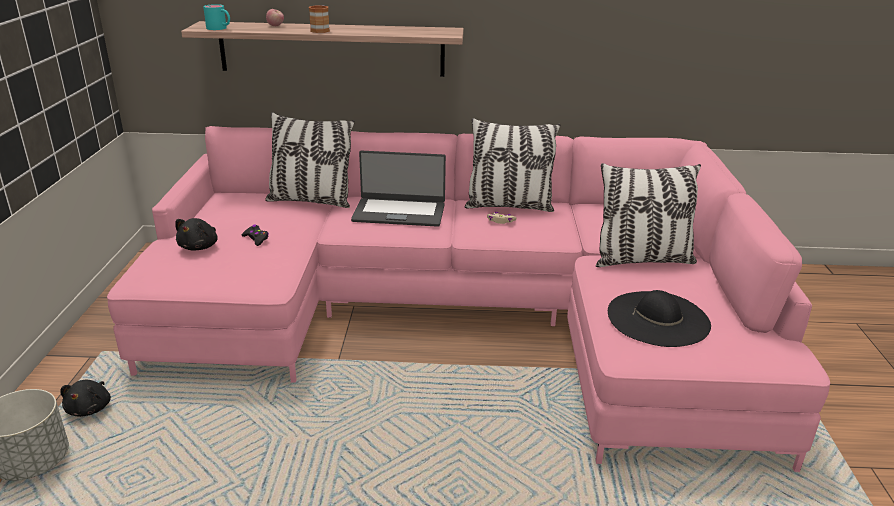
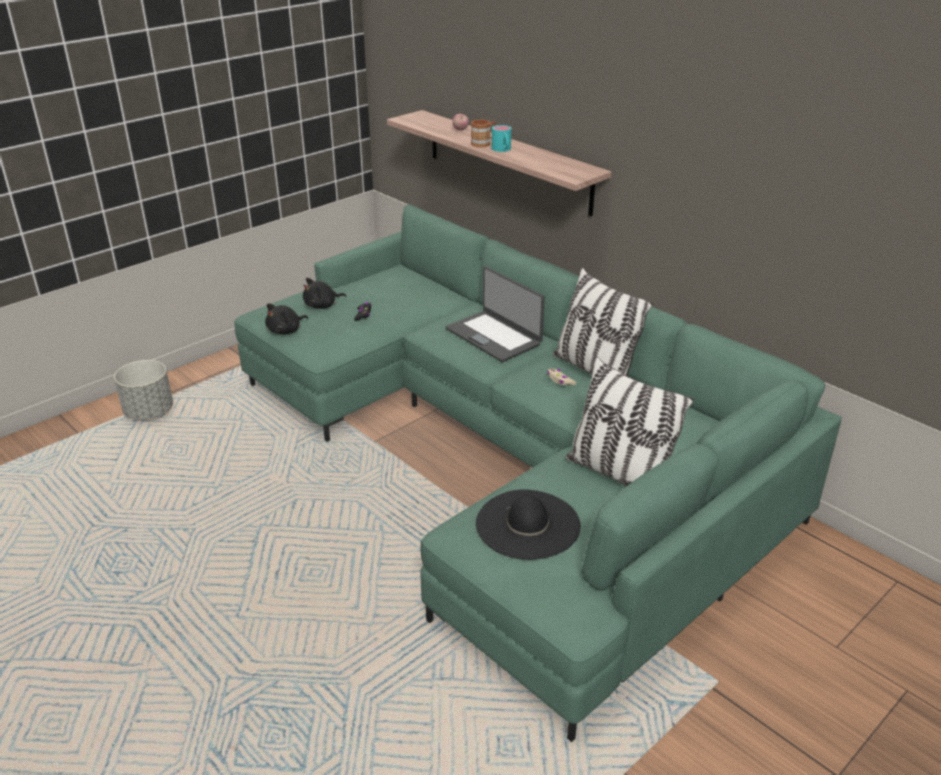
camera: 45 degrees right, 5 degrees up
black plush toy [60,380,111,417] -> black plush toy moved to [265,303,308,334]
pink sofa [107,126,830,472] -> green sofa [234,205,842,742]
turquoise mug [203,4,230,30] -> turquoise mug moved to [492,125,511,152]
pillow [265,112,355,208] -> none

